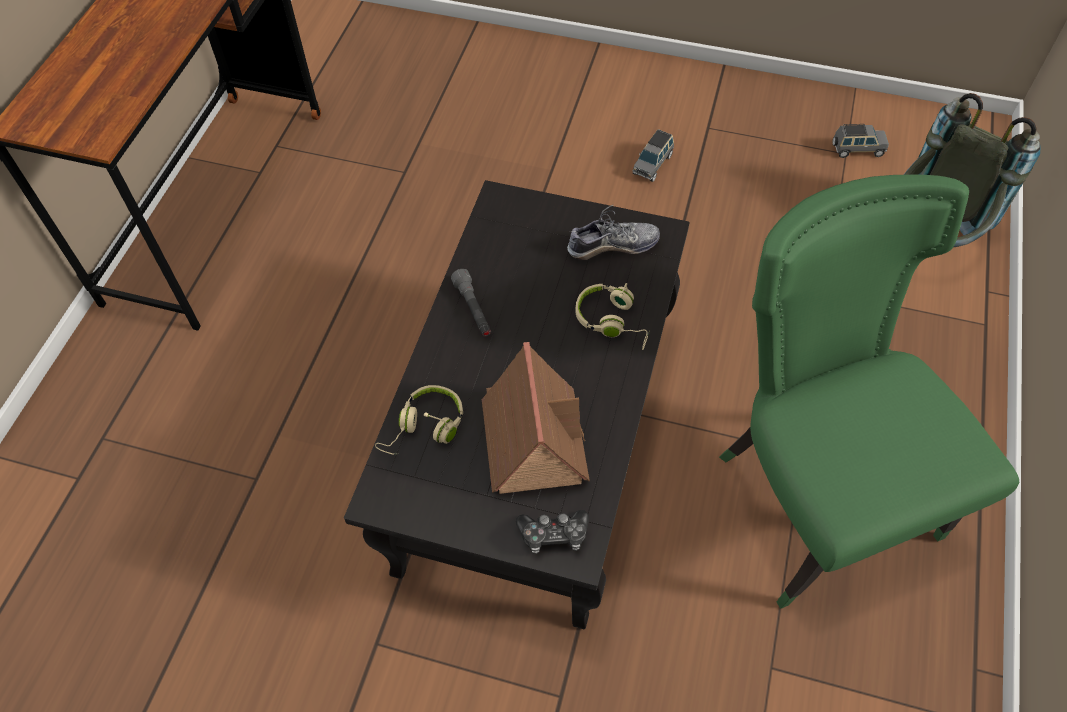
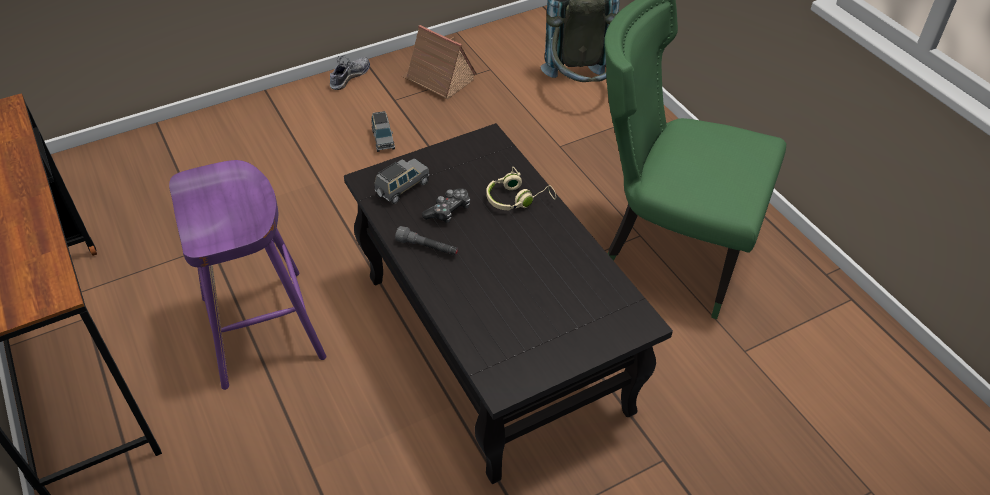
camera: 45 degrees left, 10 degrees down
beige headphones [375,385,463,455] -> none
toy house [482,342,590,494] -> toy house moved to [402,25,477,99]
game controller [516,510,589,554] -> game controller moved to [422,188,470,223]
shoe [567,205,660,260] -> shoe moved to [330,56,370,90]
grey toy car [833,124,889,158] -> grey toy car moved to [375,159,430,204]
none -> purple stool [169,160,326,390]

